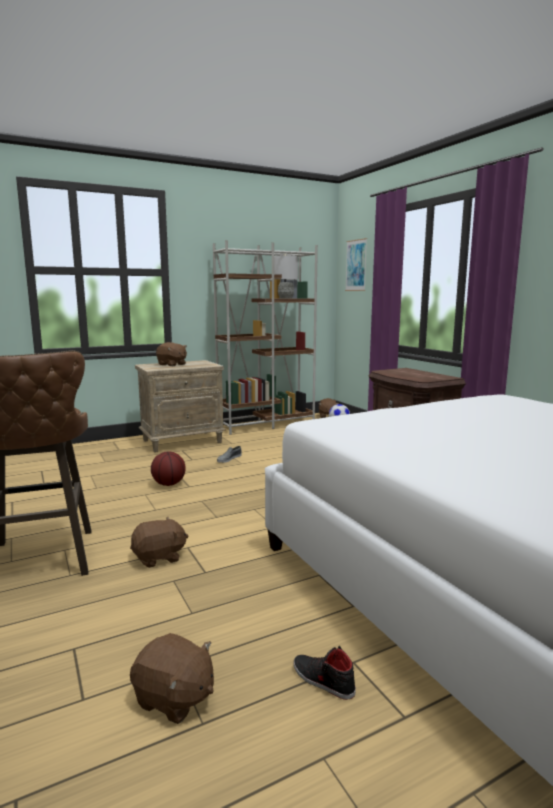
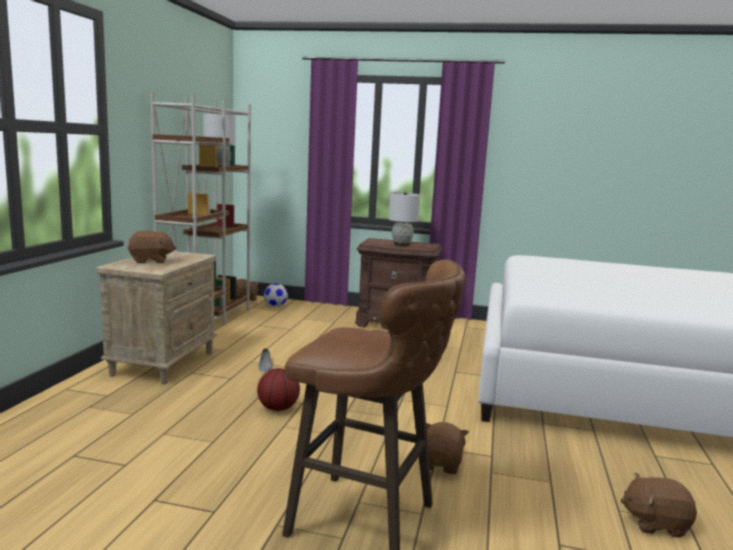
camera: 50 degrees left, 0 degrees up
brown plush toy [130,633,214,724] -> brown plush toy turned 150 degrees counterclockwise [621,473,697,537]
black shoe [293,646,356,700] -> none
picture [345,238,367,291] -> none
none -> white table lamp [388,191,420,246]

